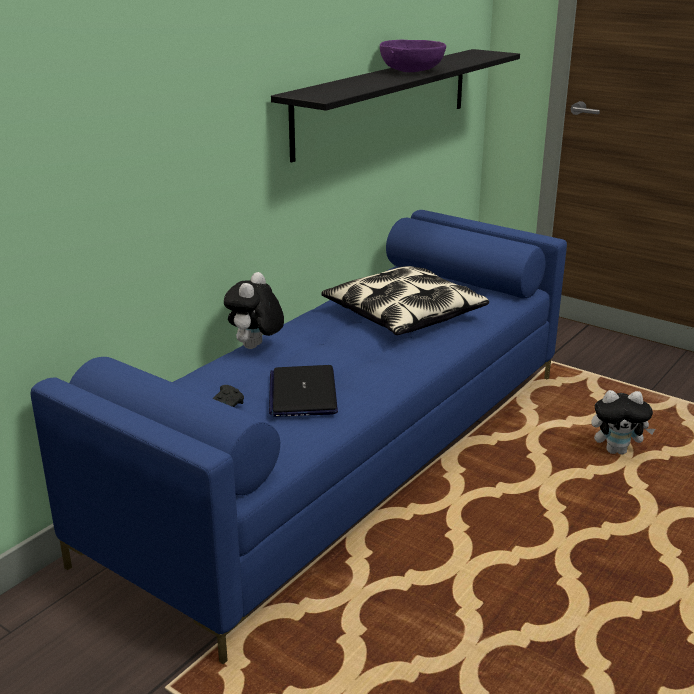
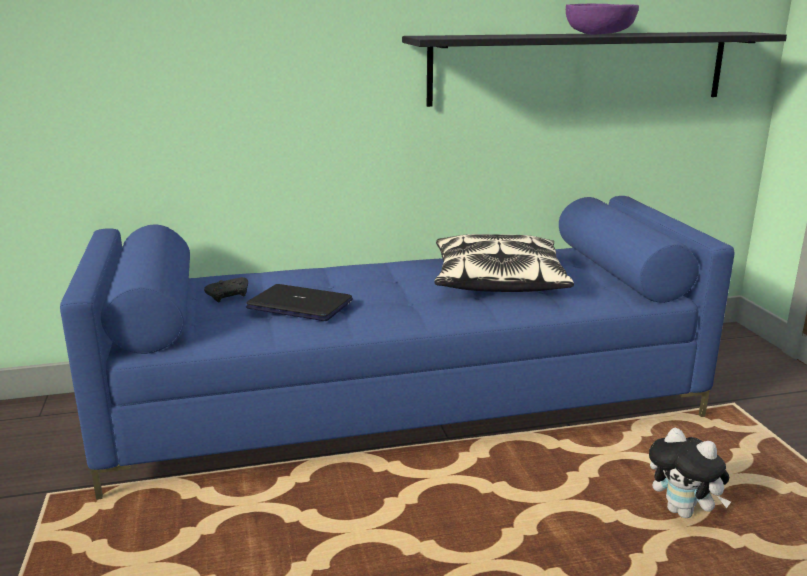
camera: 40 degrees right, 5 degrees down
plush toy [224,272,284,349] -> none
laptop [269,365,338,417] -> laptop turned 75 degrees clockwise [246,284,353,321]

